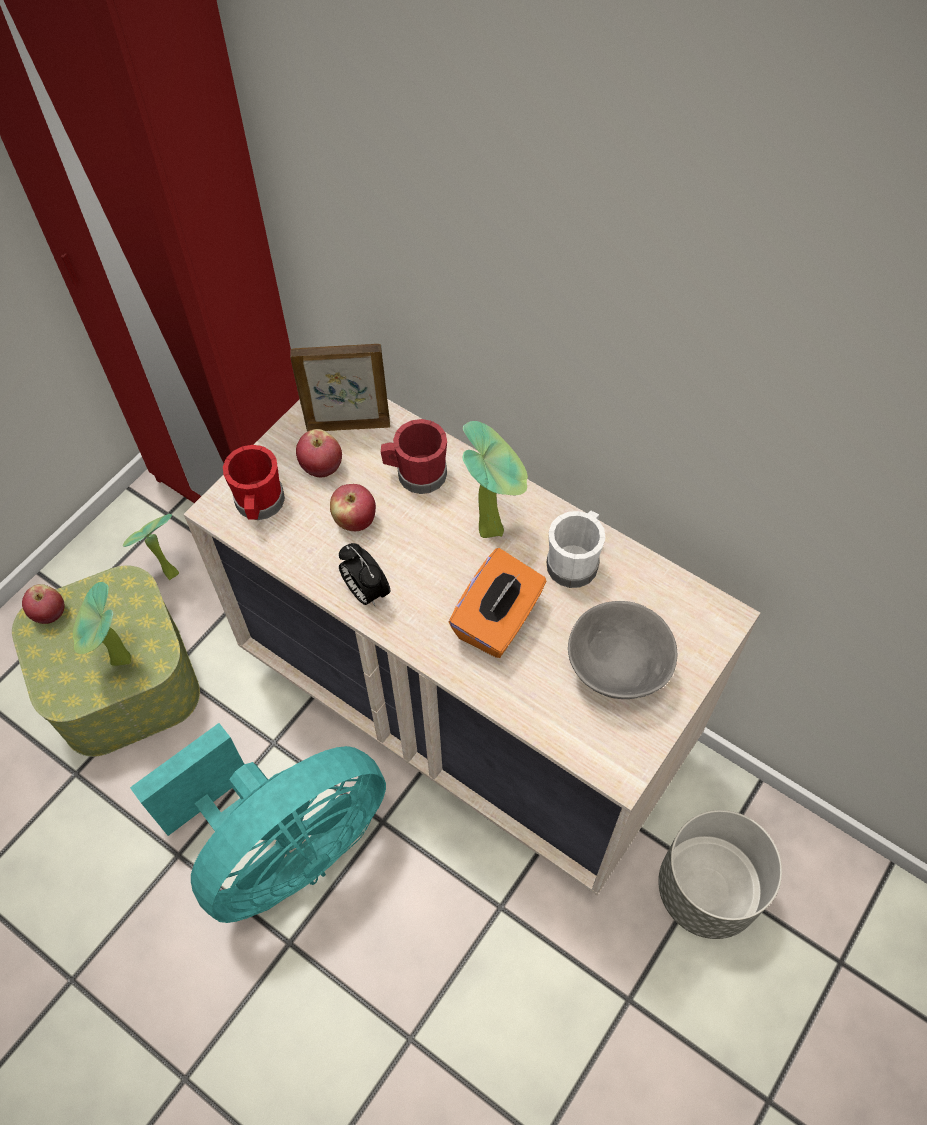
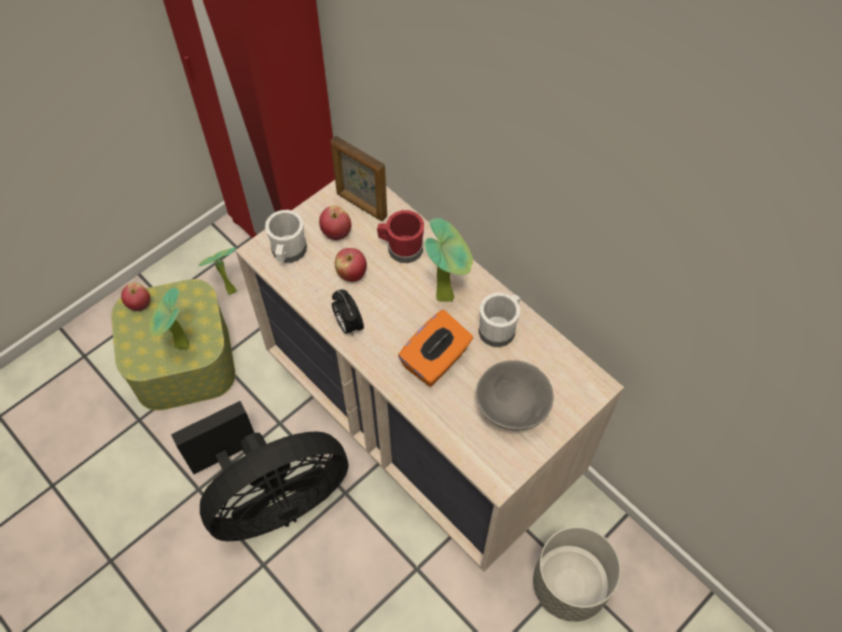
camera: 10 degrees right, 0 degrees up
turquoise fan [130,723,386,923] -> black fan [171,401,348,541]
red mug [223,445,285,520] -> white mug [265,210,307,263]
picture frame [290,344,390,432] -> picture frame turned 150 degrees counterclockwise [331,135,387,221]

